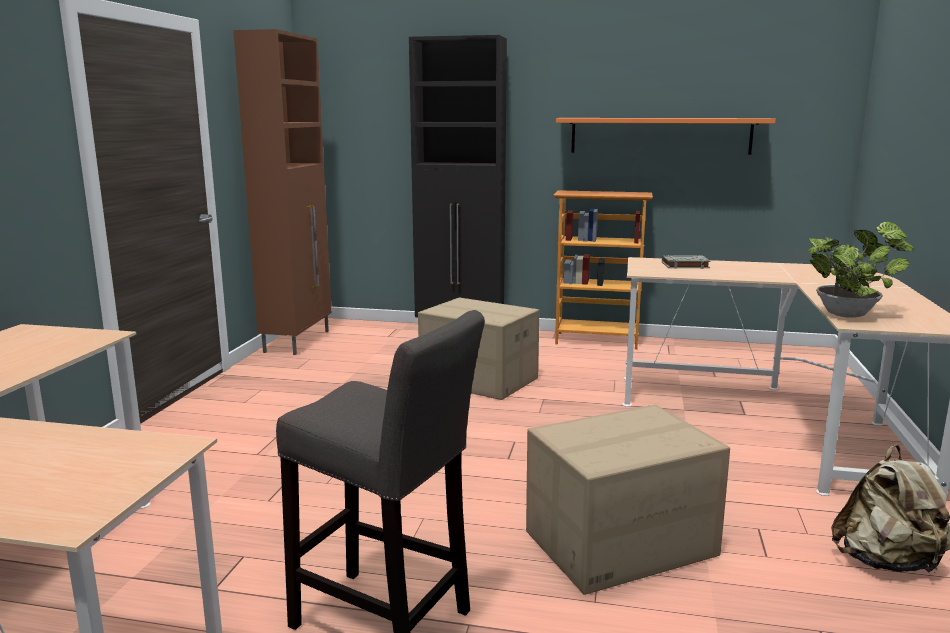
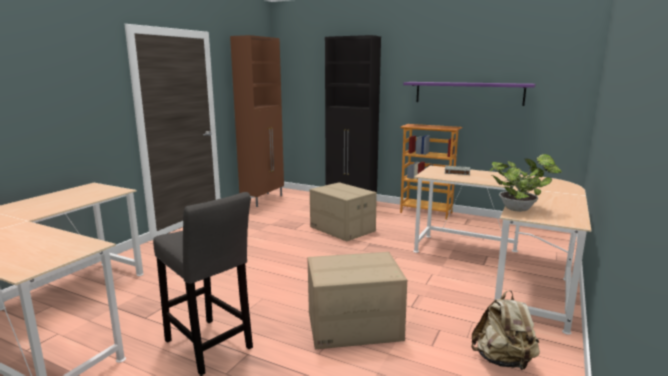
camera: 15 degrees right, 0 degrees up
orange shelf [556,118,776,155] -> purple shelf [403,82,536,106]

